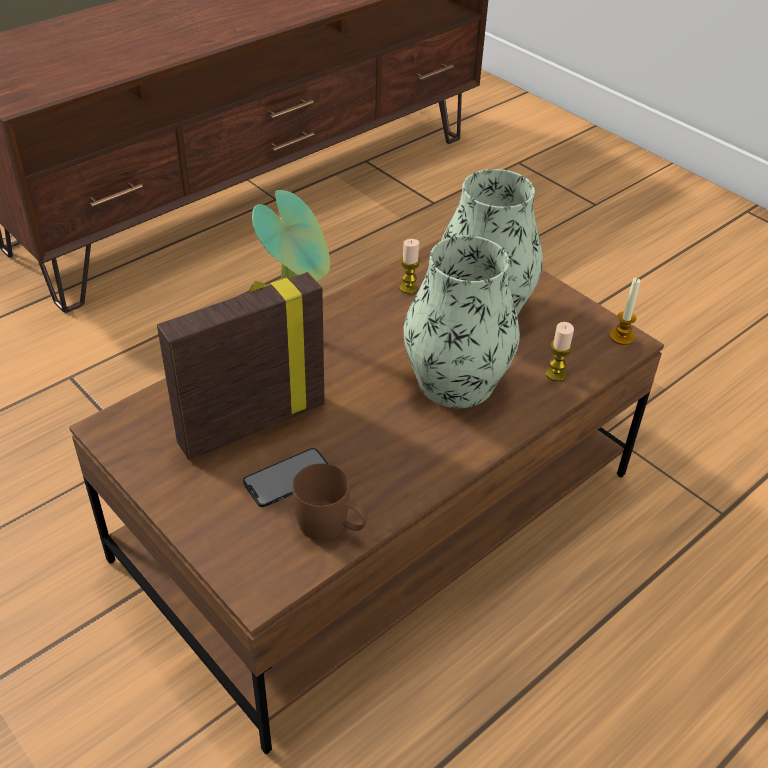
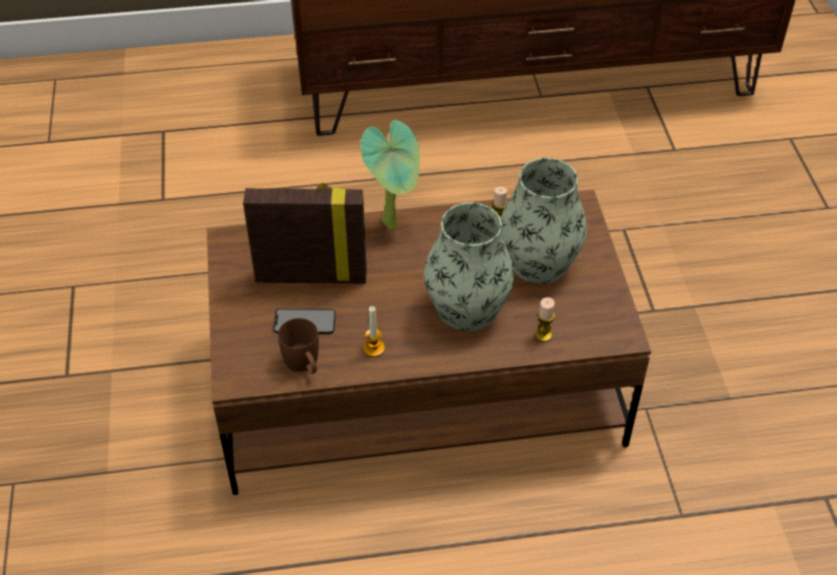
camera: 35 degrees right, 5 degrees up
candle [609,277,640,345] -> candle moved to [363,306,385,357]

